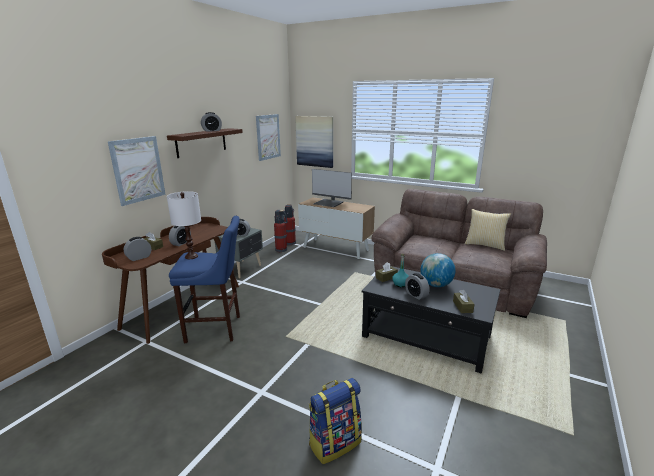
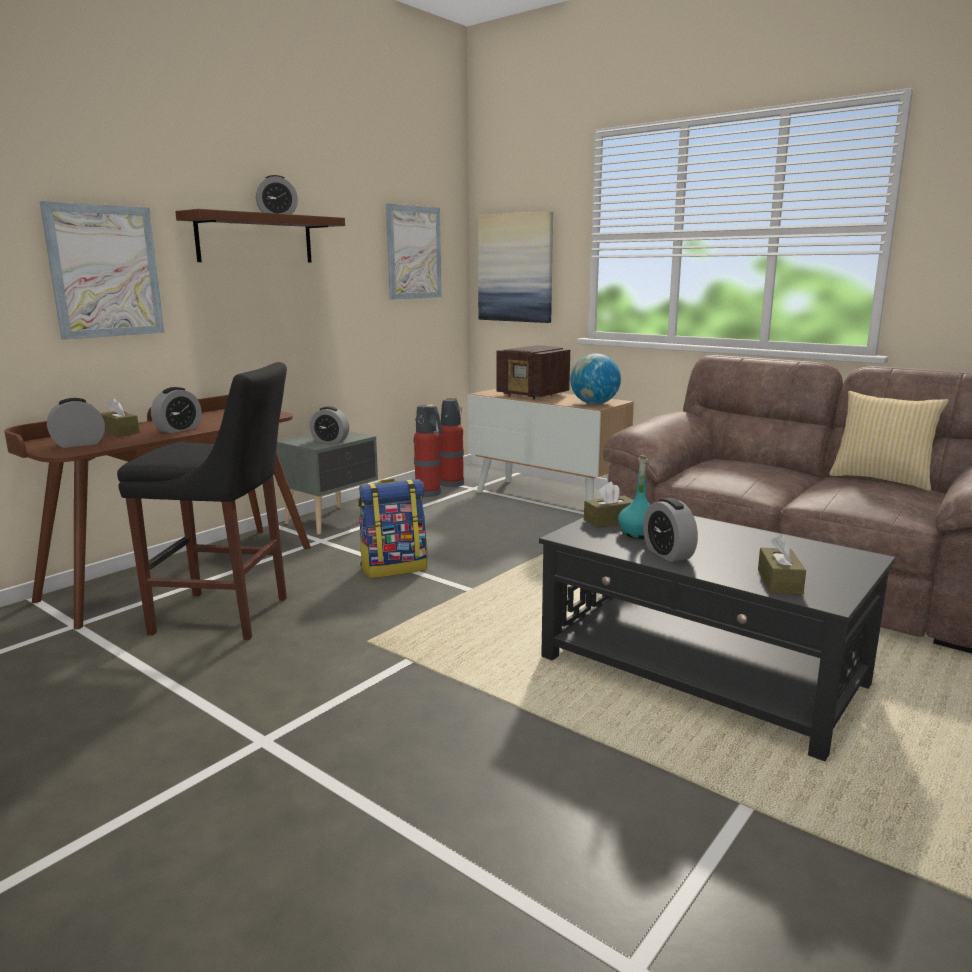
camera: 10 degrees right, 5 degrees down
white table lamp [167,191,201,259] -> none
blue stool [169,216,240,343] -> black stool [117,362,287,640]
backpack [309,378,362,464] -> backpack moved to [358,479,427,578]
monitor [312,169,352,207] -> radio [497,345,570,399]
globe [420,253,456,287] -> globe moved to [570,354,621,404]

